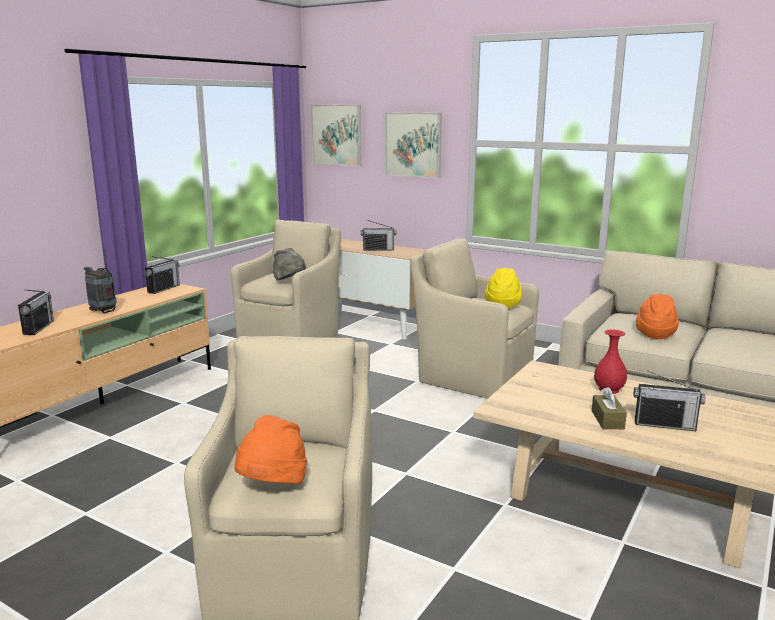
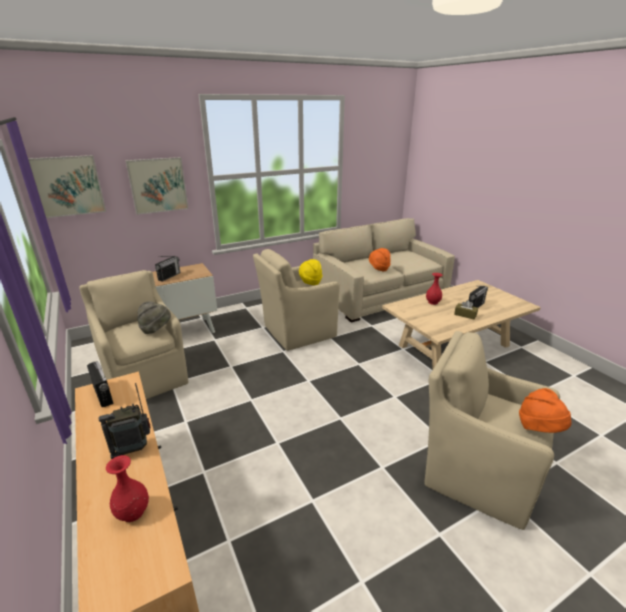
camera: 60 degrees left, 10 degrees up
radio [18,290,54,335] -> red vase [106,455,149,522]

